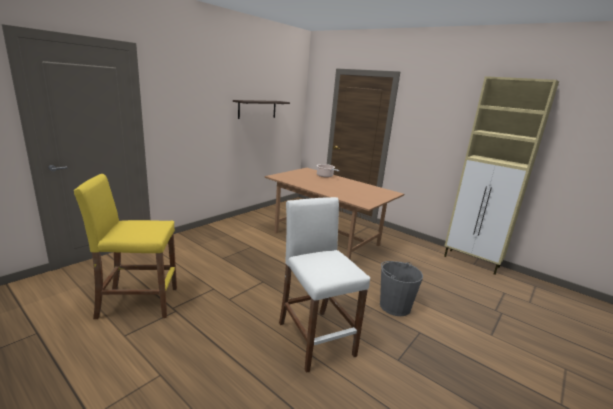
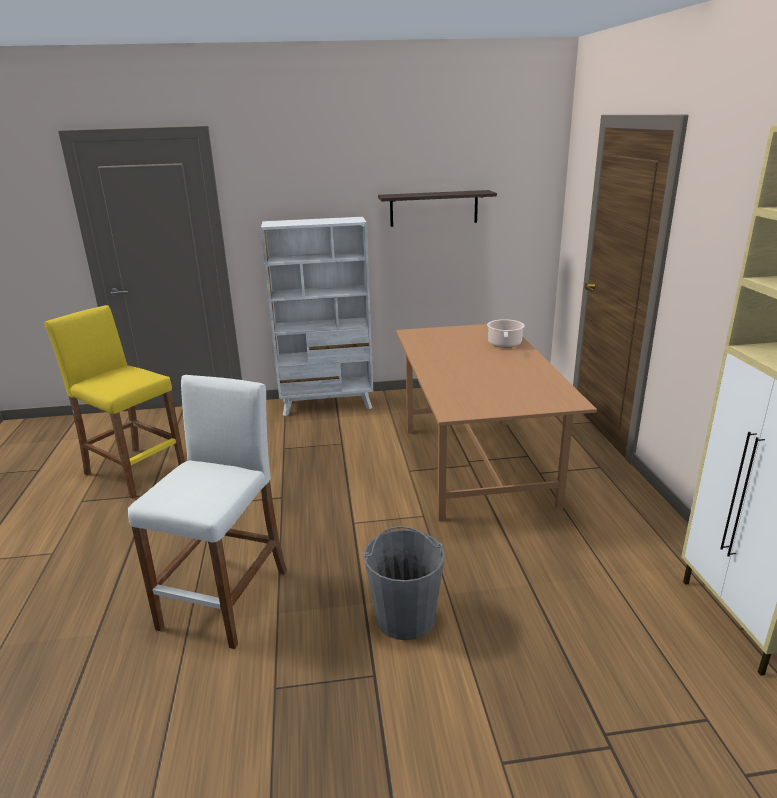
camera: 45 degrees right, 5 degrees up
none -> white bookcase [261,217,373,416]

